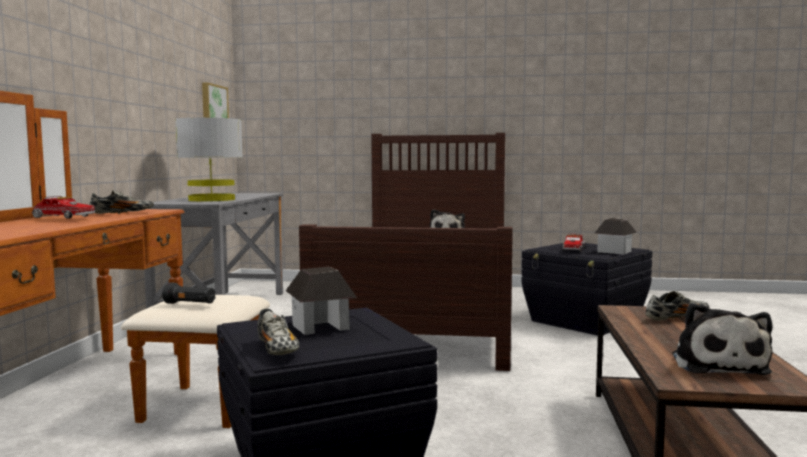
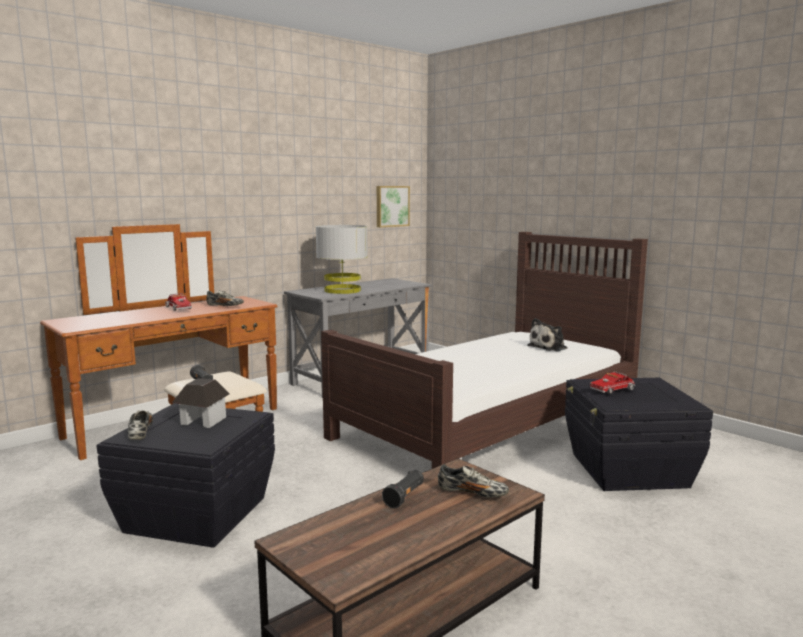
camera: 40 degrees right, 5 degrees up
shoe [258,309,299,355] -> shoe turned 150 degrees clockwise [128,410,153,440]
toy house [594,218,636,255] -> none
plush toy [673,303,773,375] -> none
none -> black flashlight [382,470,424,508]

